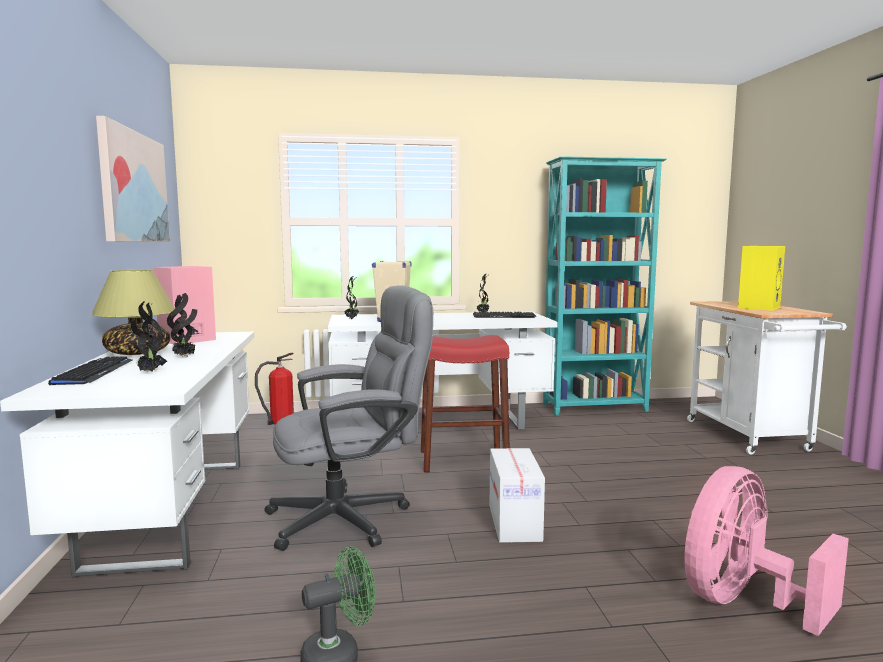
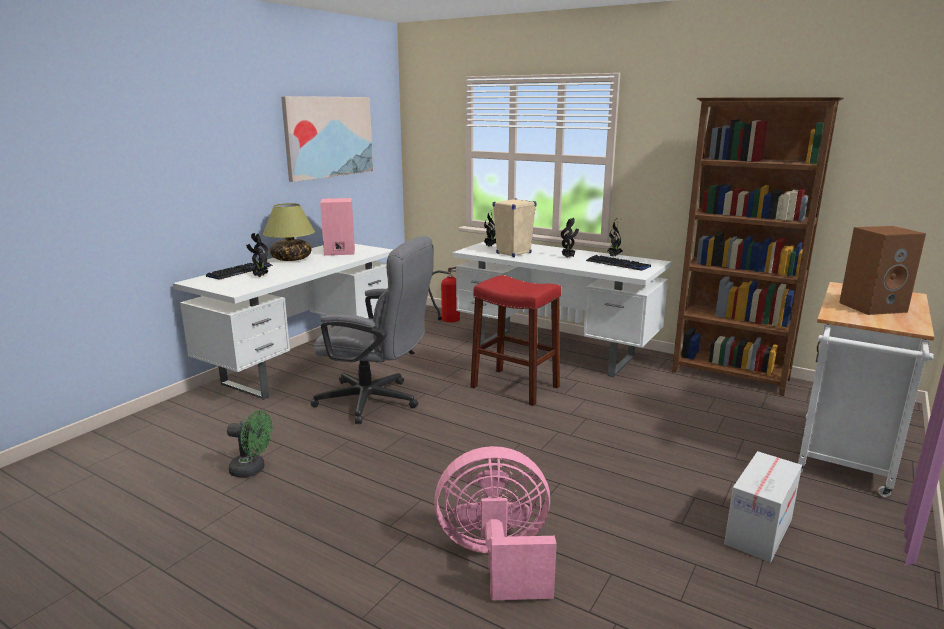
camera: 40 degrees right, 10 degrees up
potted plant [167,293,197,357] -> potted plant moved to [561,218,579,258]
cardboard box [490,448,545,543] -> cardboard box moved to [724,451,802,563]
turquoise bookcase [543,156,667,415] -> brown bookcase [672,97,844,396]
yellow speaker [738,246,785,311] -> brown speaker [839,226,926,315]

